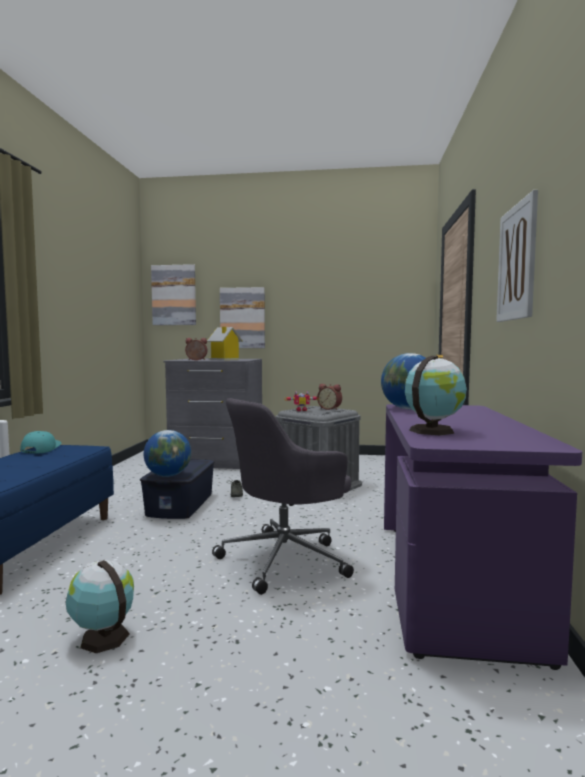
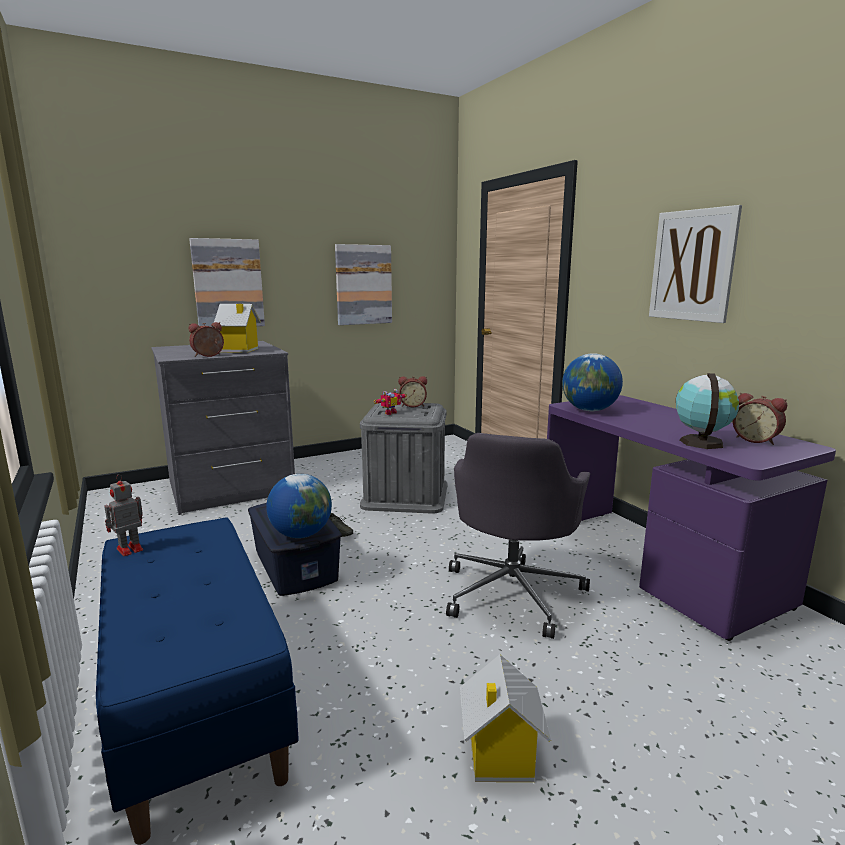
camera: 35 degrees left, 10 degrees up
turquoise cap [20,431,61,454] -> toy robot [104,474,143,556]
globe [65,560,134,653] -> toy house [460,654,551,782]
picture [151,264,196,325] -> picture moved to [335,244,392,325]
none -> alarm clock [733,393,787,445]

